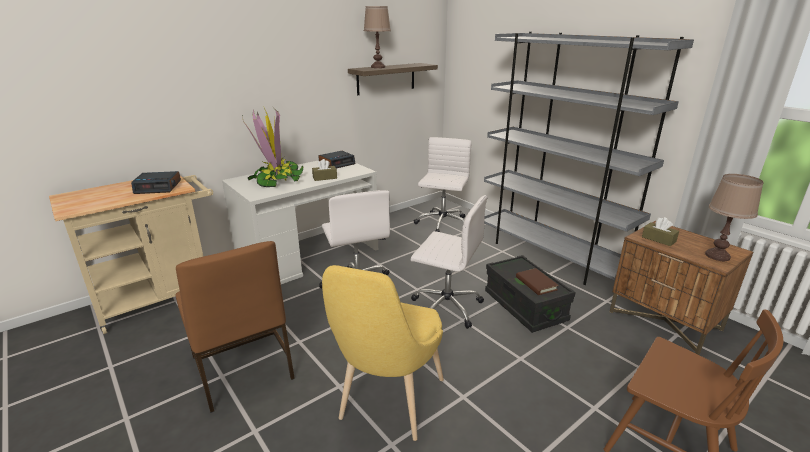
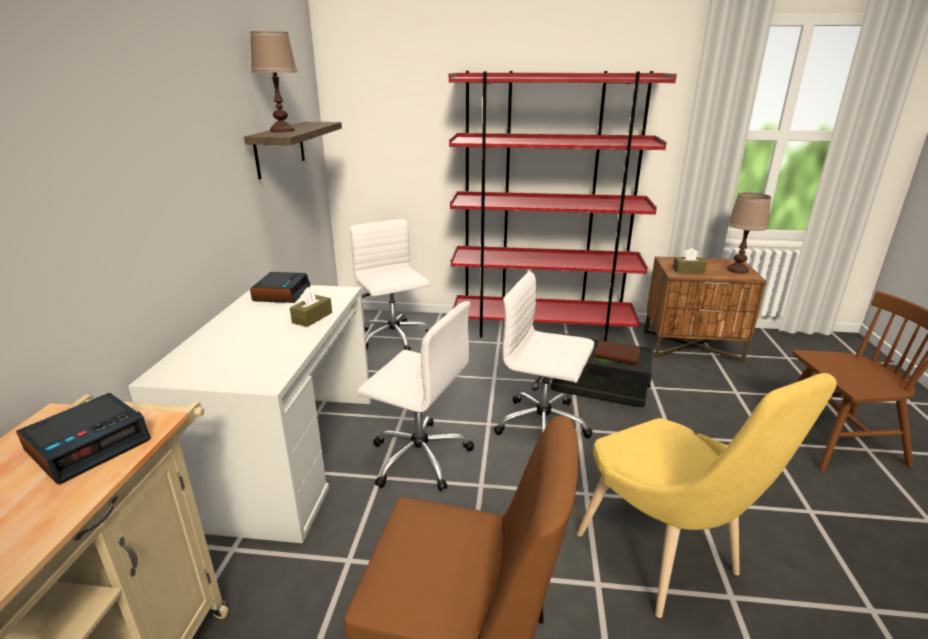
camera: 45 degrees left, 0 degrees up
potted plant [242,106,303,187] -> none
white office chair [411,195,488,329] -> white office chair turned 135 degrees counterclockwise [494,271,594,439]
grey bookcase [484,32,694,285] -> red bookcase [449,71,677,341]

